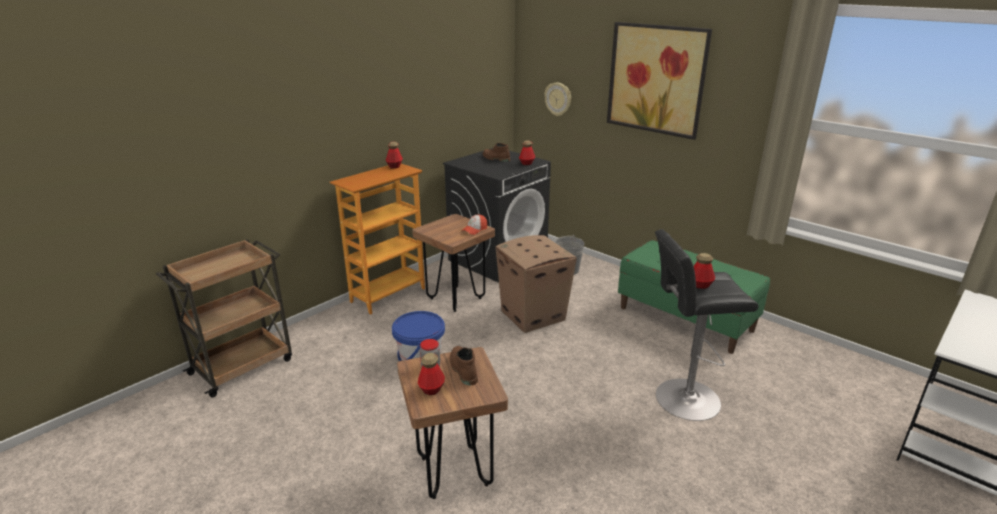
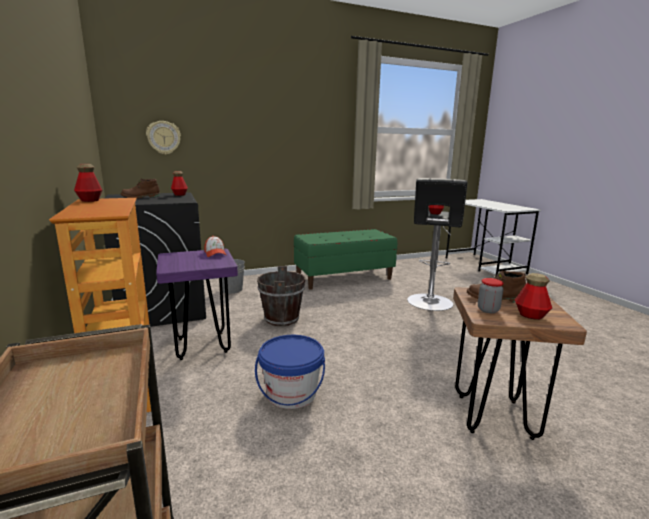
camera: 65 degrees left, 10 degrees down
brown stool [412,214,495,312] -> purple stool [156,249,238,360]
cardboard box [495,235,577,333] -> brown bucket [257,266,305,326]
picture [607,22,712,140] -> none

